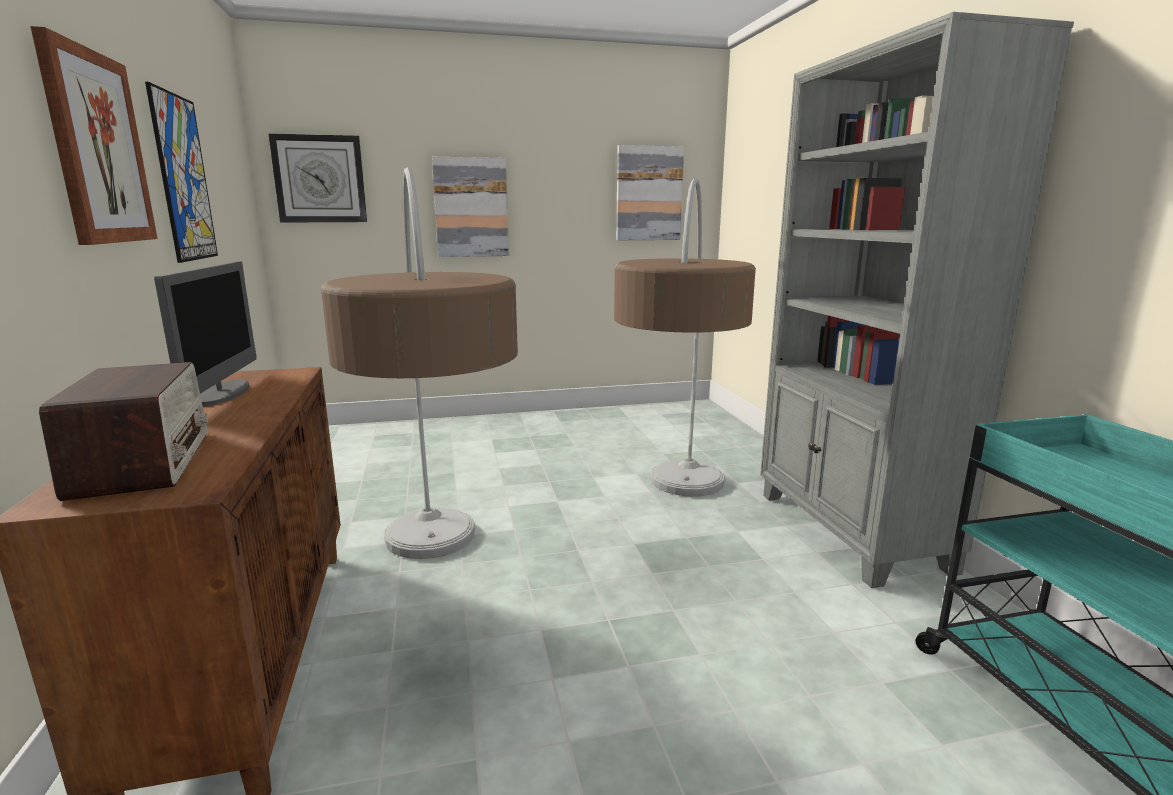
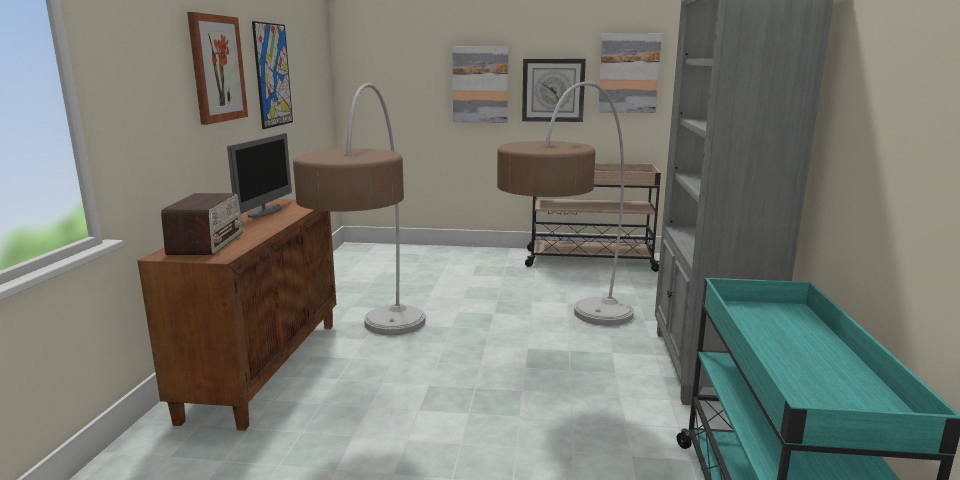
camera: 20 degrees right, 0 degrees up
wall clock [268,133,367,222] -> wall clock moved to [522,59,586,122]
none -> beige cart [525,163,661,272]

